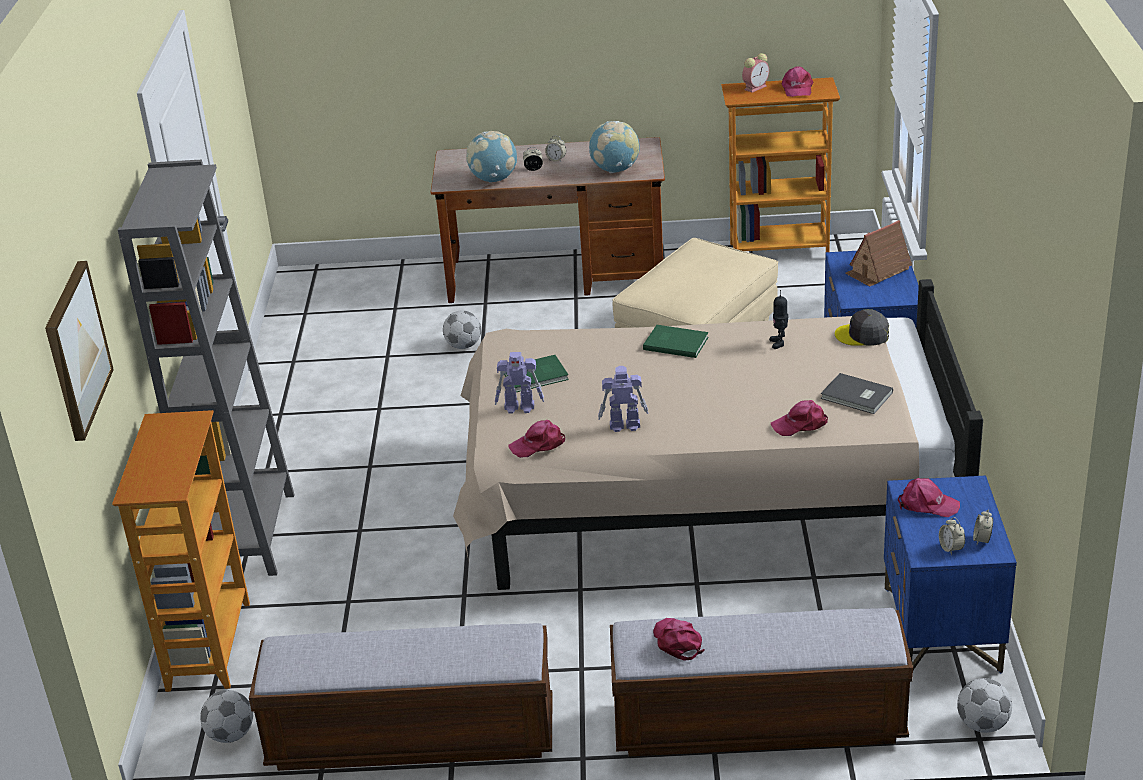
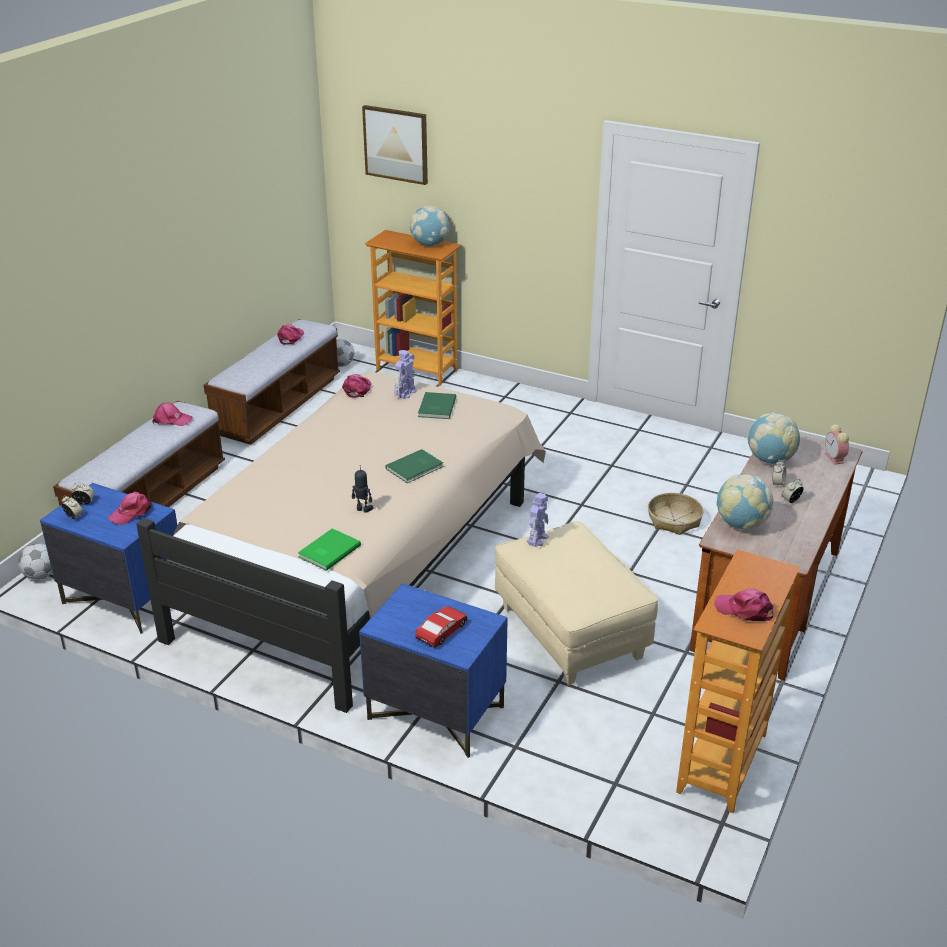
camera: 115 degrees right, 0 degrees up
grey bookcase [118,160,295,576] -> none
football [443,310,481,349] -> basket [648,493,704,535]
toy robot [598,366,648,432] -> toy robot moved to [527,493,549,547]
alarm clock [742,53,769,93] -> alarm clock moved to [825,424,849,465]
pink cap [771,400,828,436] -> pink cap moved to [277,324,304,345]
grey book [820,373,893,414] -> none
grey cap [835,309,889,346] -> green book [298,528,361,571]
toy house [845,220,912,287] -> toy car [415,606,467,648]
none -> globe [410,206,449,247]

